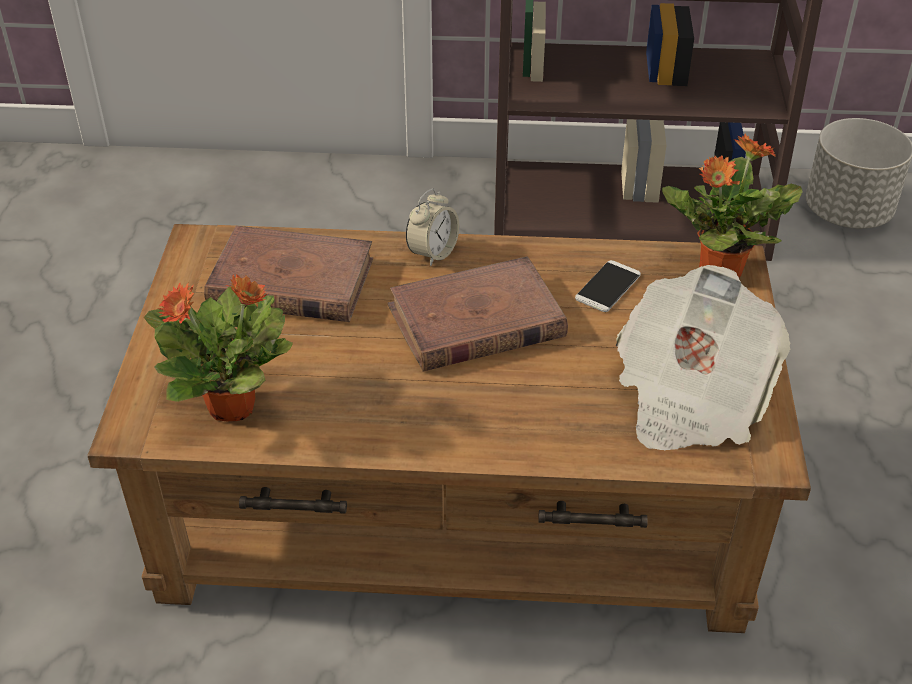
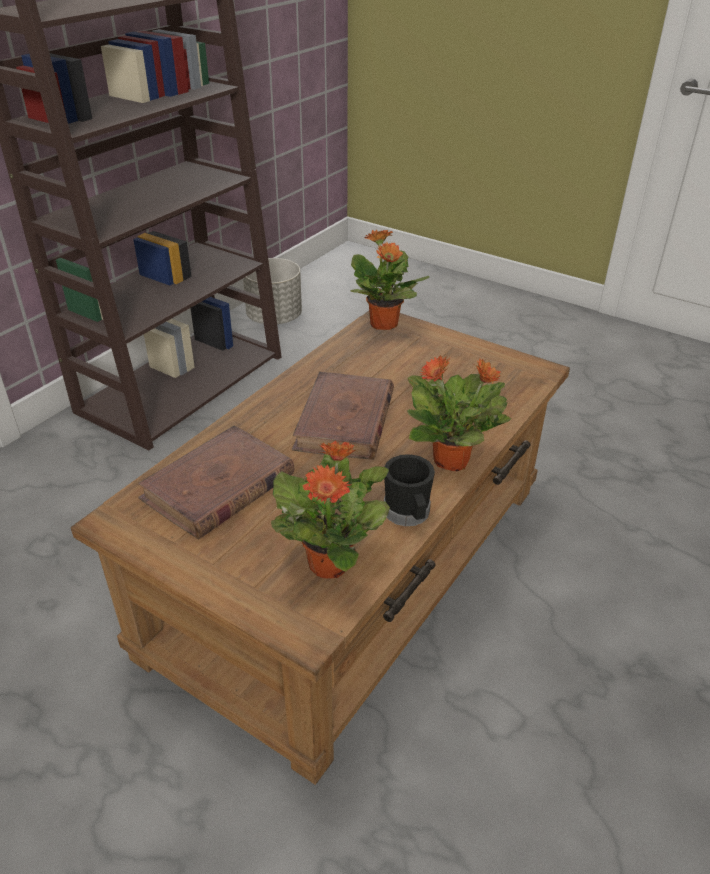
camera: 60 degrees left, 5 degrees down
alarm clock [406,188,459,266] -> none
phone [575,260,641,312] -> none
newspaper [615,265,790,450] -> none
none -> black mug [384,454,435,526]
none -> potted plant [407,355,511,471]

